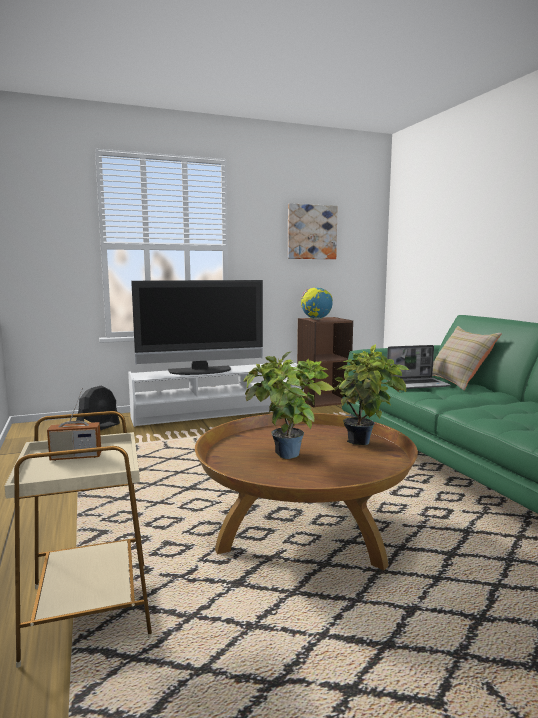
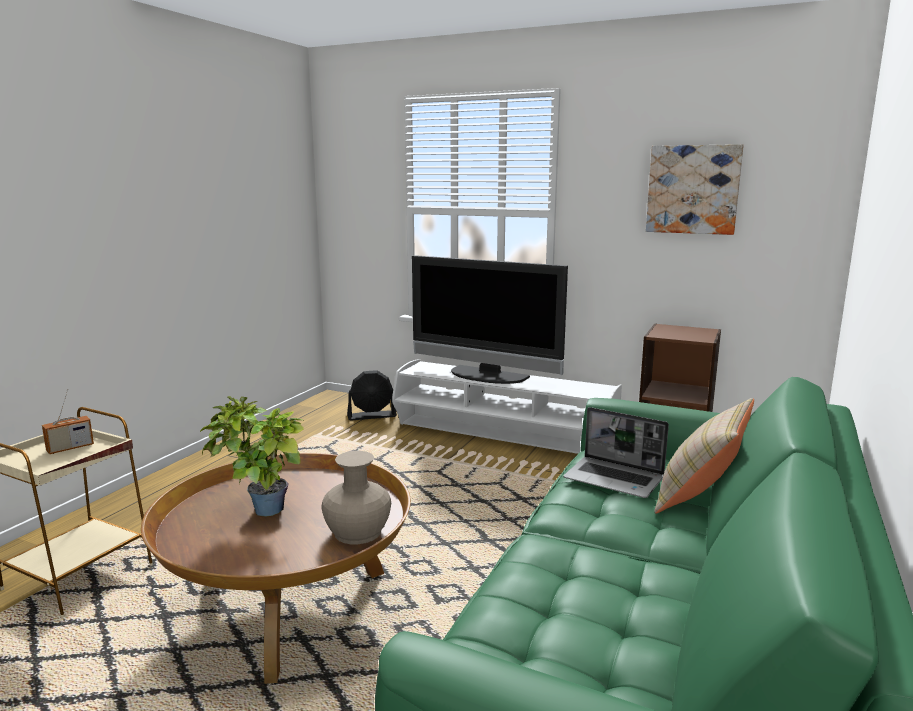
camera: 45 degrees right, 5 degrees up
radio [47,388,101,461] -> radio turned 75 degrees counterclockwise [42,389,94,454]
globe [301,288,333,320] -> none
potted plant [334,344,409,445] -> beige vase [321,451,391,544]

